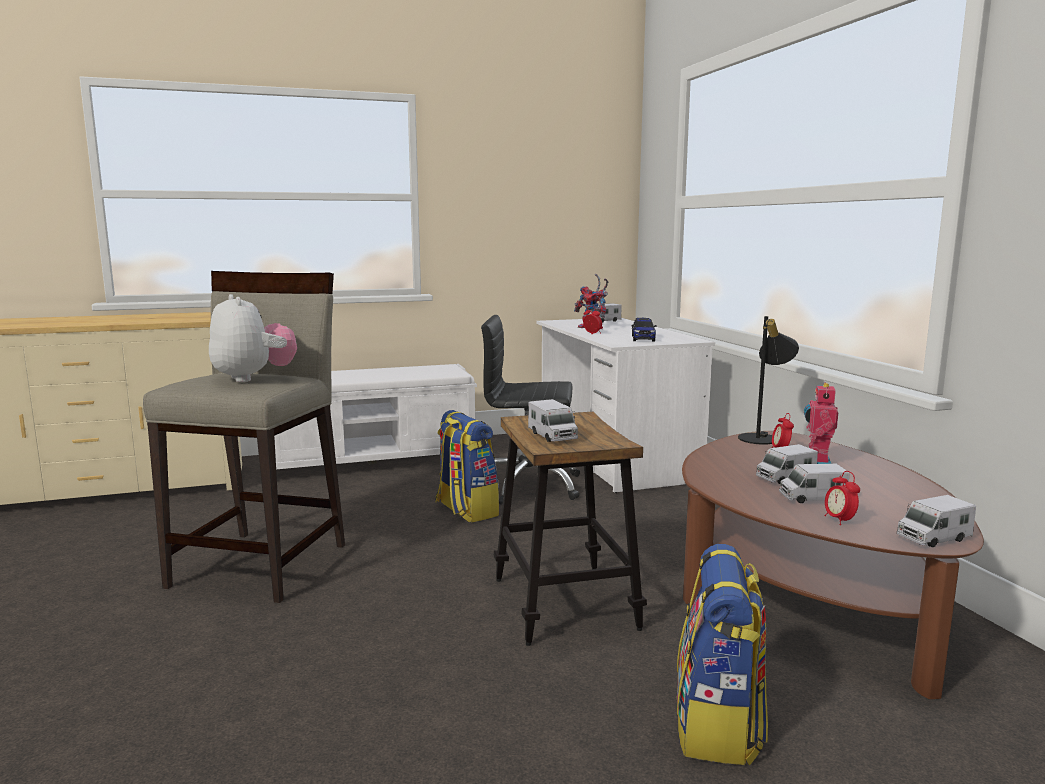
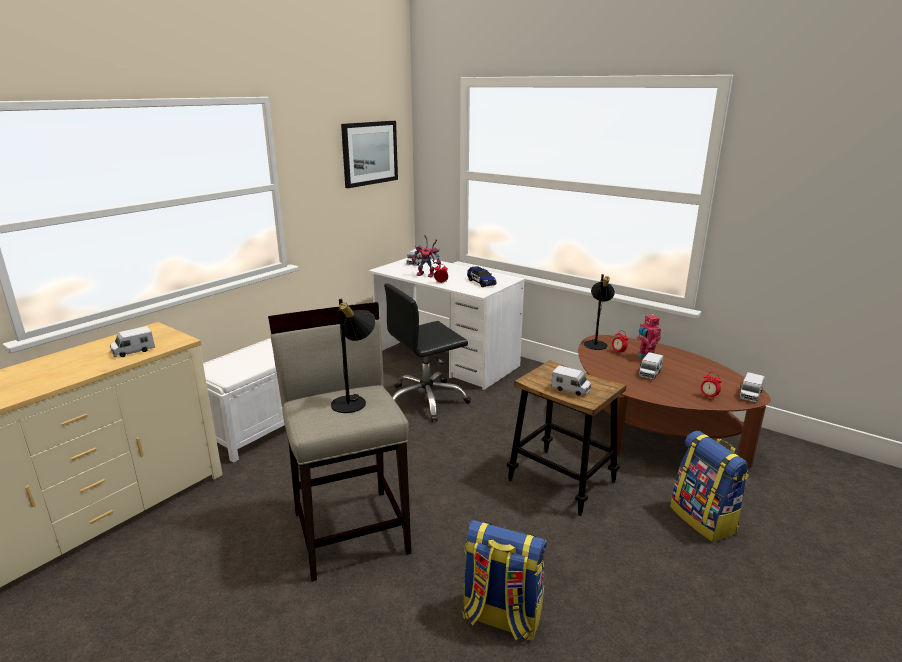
camera: 35 degrees left, 10 degrees up
plush toy [209,294,297,382] -> black table lamp [331,299,375,413]
backpack [435,410,499,523] -> backpack moved to [462,520,547,641]
toy truck [779,464,850,503] -> toy truck moved to [110,326,155,357]
none -> picture [341,121,398,188]

